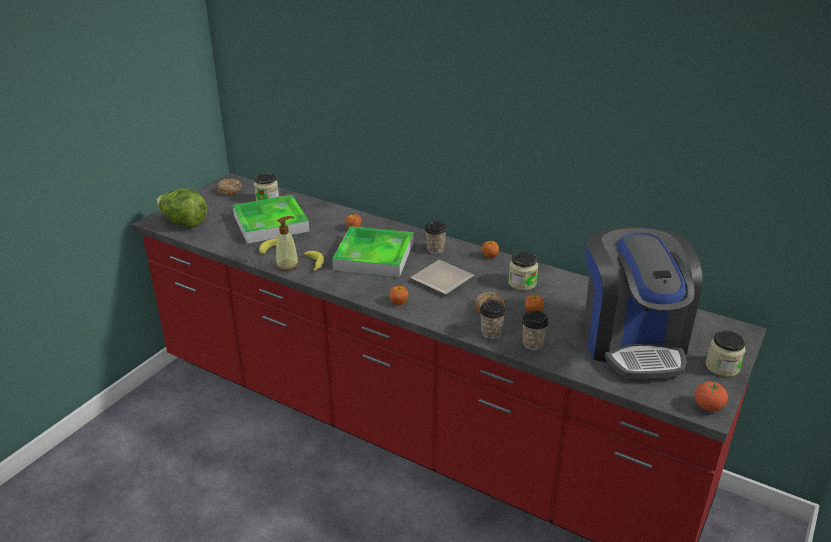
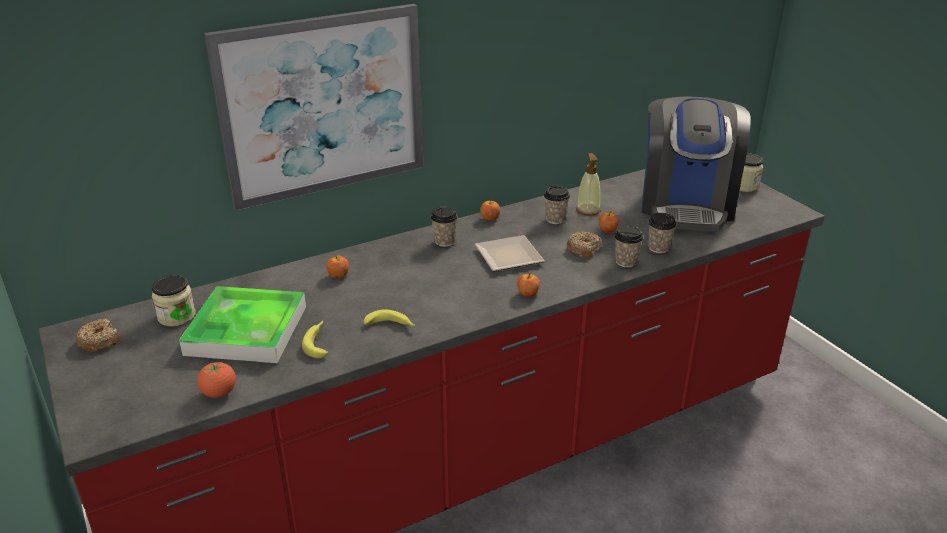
camera: 60 degrees left, 0 degrees up
lettuce [156,188,207,227] -> none
soap dispenser [276,216,299,271] -> soap dispenser moved to [576,153,601,216]
tray [332,226,413,277] -> none
jar [508,252,538,291] -> cup [544,186,570,224]
coffee machine [584,227,702,379] -> coffee machine turned 75 degrees clockwise [642,96,750,232]
tomato [695,381,728,412] -> tomato moved to [197,362,236,398]
none -> picture [204,4,423,210]

